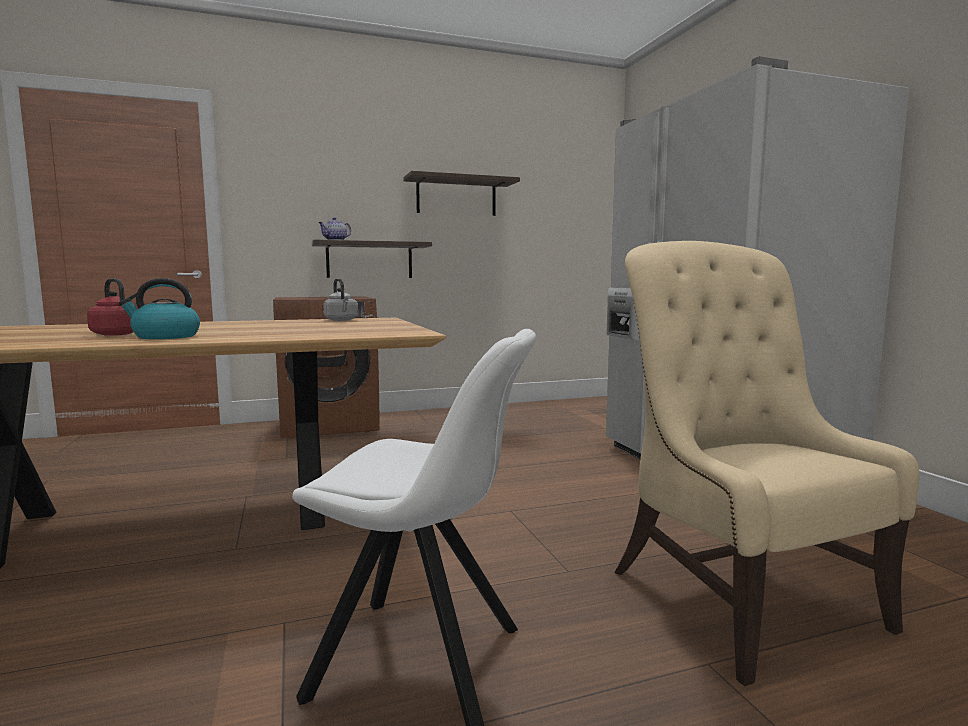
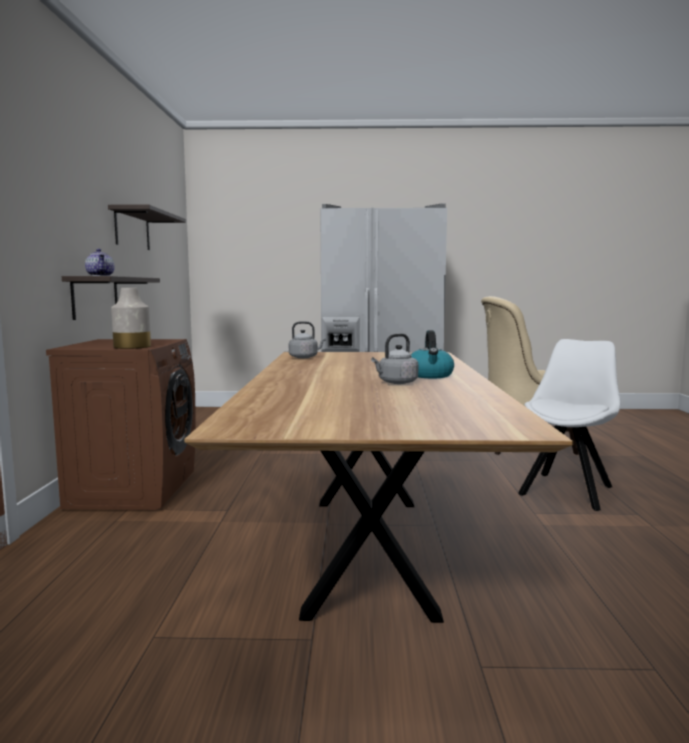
camera: 70 degrees left, 0 degrees up
red kettle [87,278,138,336] -> grey kettle [371,333,418,384]
none -> beige vase [111,288,151,349]

